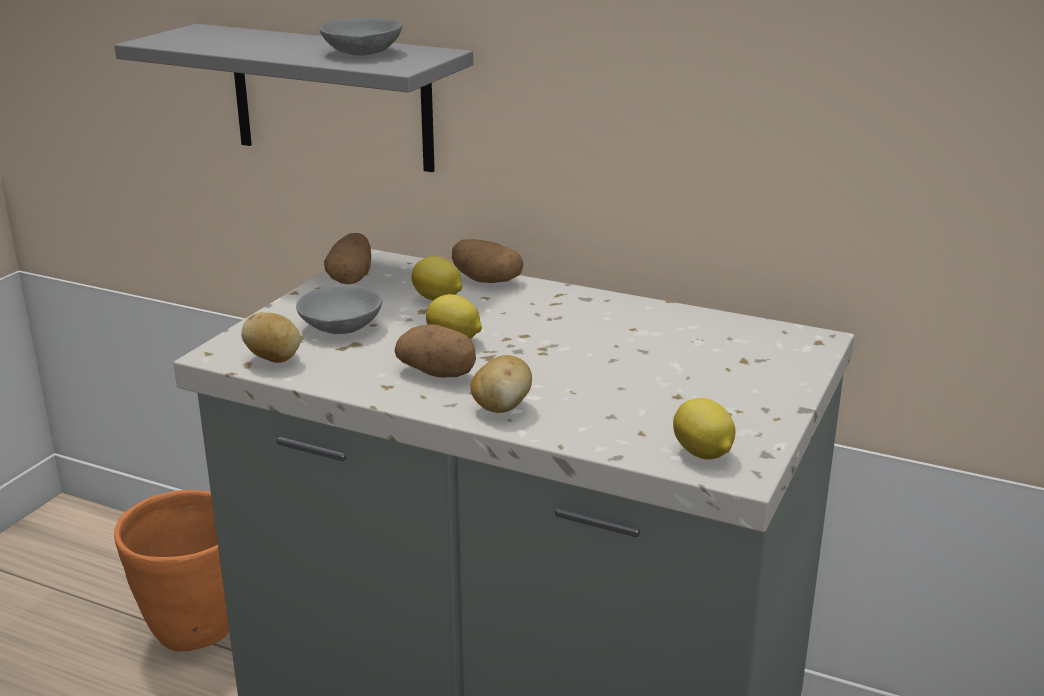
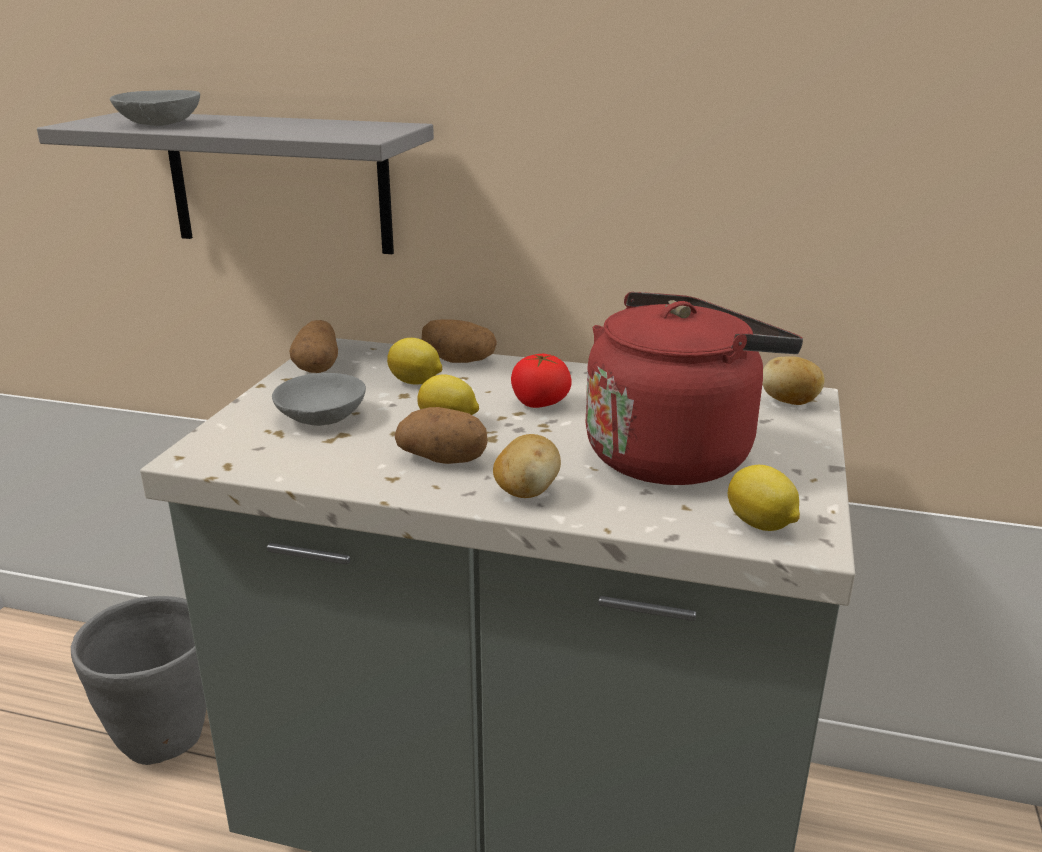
camera: 10 degrees left, 0 degrees up
orange planter [114,490,229,652] -> grey planter [71,596,206,765]
potato [241,312,301,363] -> potato moved to [762,356,825,405]
grey bowl [319,18,402,56] -> grey bowl moved to [110,90,200,126]
none -> tomato [511,354,572,408]
none -> red kettle [586,292,803,485]

